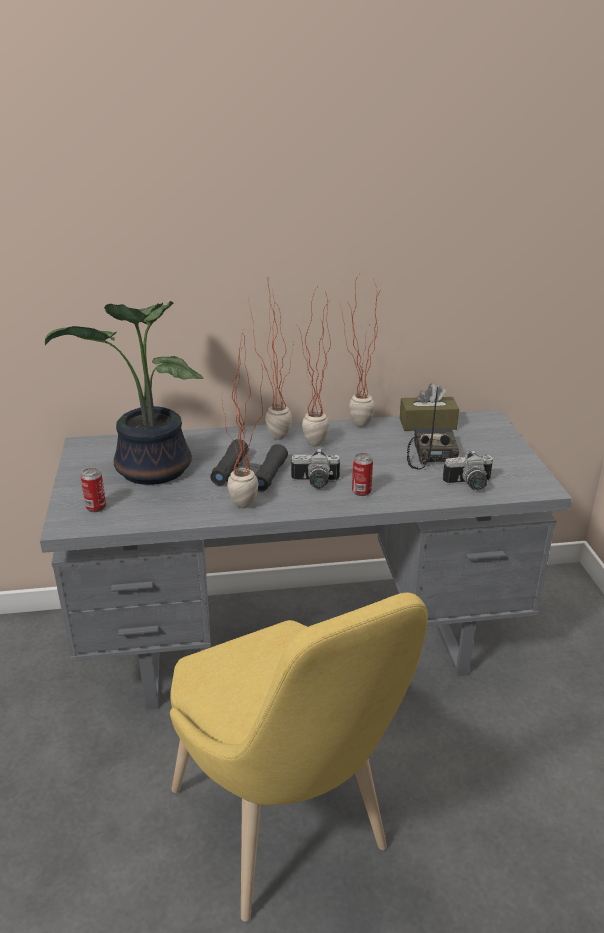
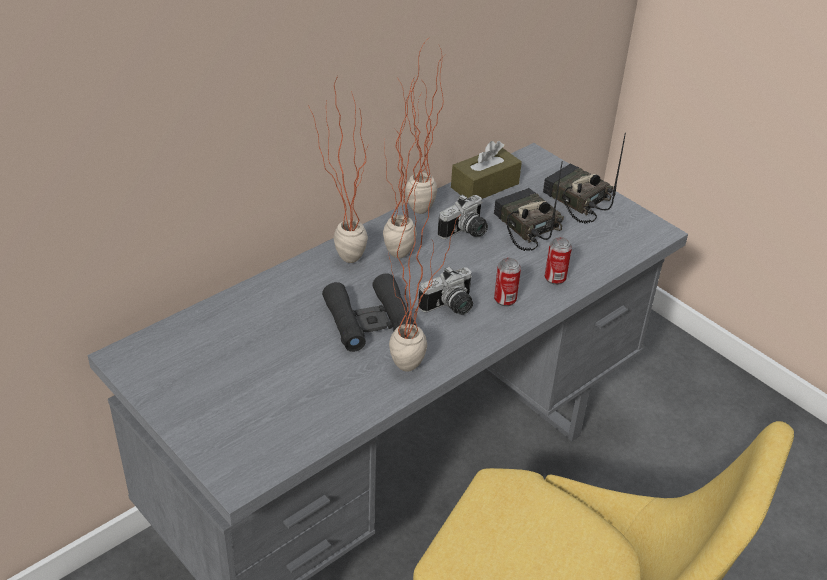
camera: 35 degrees left, 10 degrees up
potted plant [45,301,204,485] -> none
can [81,468,106,512] -> can moved to [545,237,572,285]
camera [443,450,493,490] -> camera moved to [438,195,488,239]
none -> radio [543,133,626,223]

